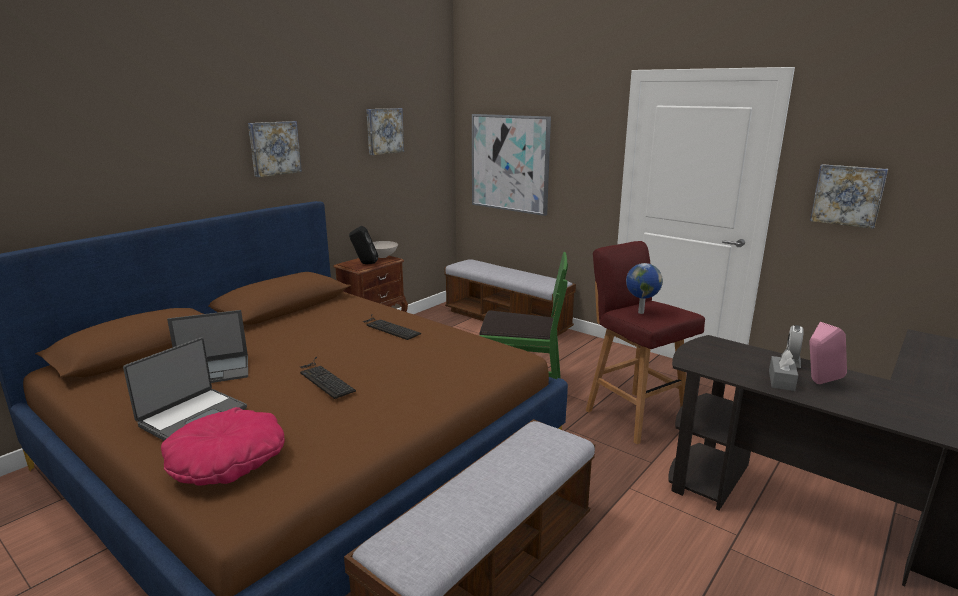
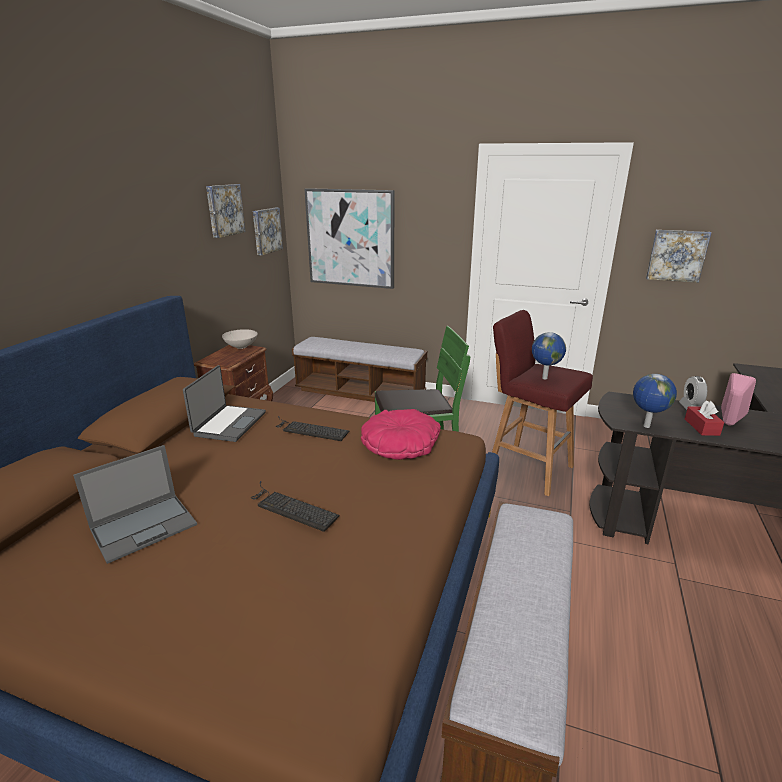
camera: 20 degrees left, 5 degrees up
laptop [123,338,247,441] -> laptop moved to [183,365,266,442]
pink pillow [161,407,285,486] -> pink pillow moved to [361,409,441,460]
picture [248,121,302,177] -> picture moved to [253,208,283,255]
black speaker [349,226,378,264] -> none
grey tissue box [769,350,798,391] -> red tissue box [685,400,724,436]
none -> globe [633,374,677,428]

